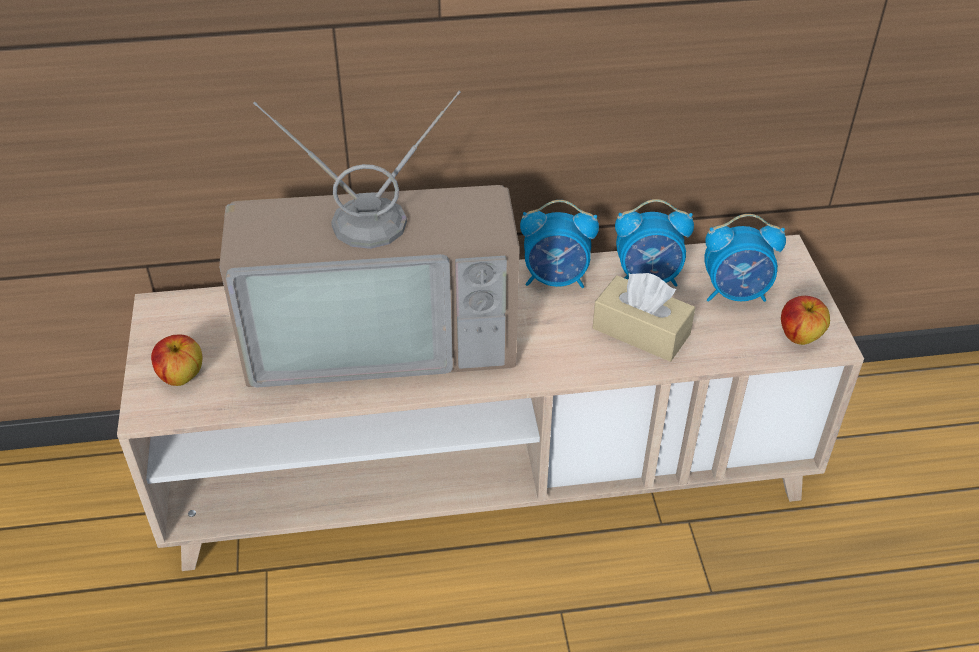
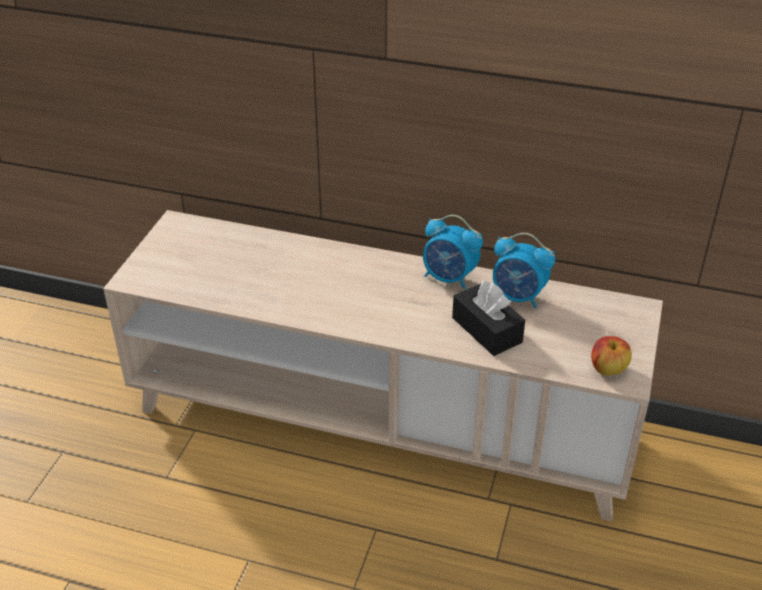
camera: 25 degrees right, 5 degrees down
apple [151,335,203,386] -> none
television [219,91,520,387] -> none
beige tissue box [592,273,695,362] -> black tissue box [452,280,525,356]
alarm clock [704,214,786,302] -> none

